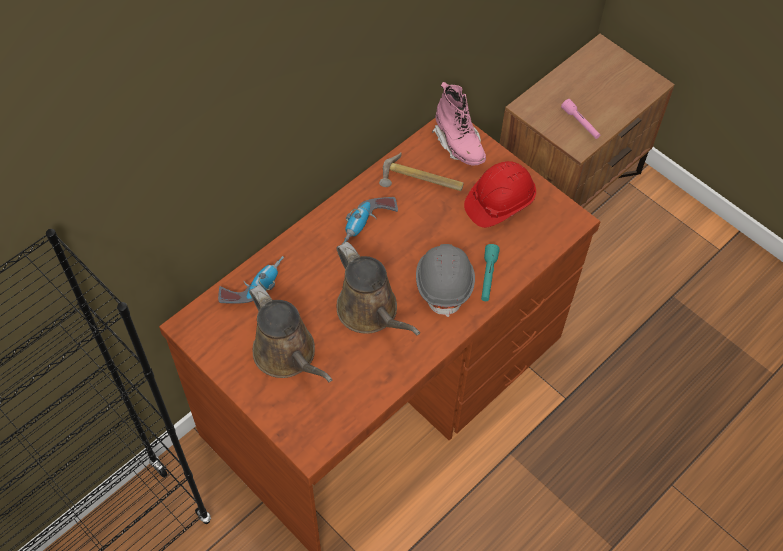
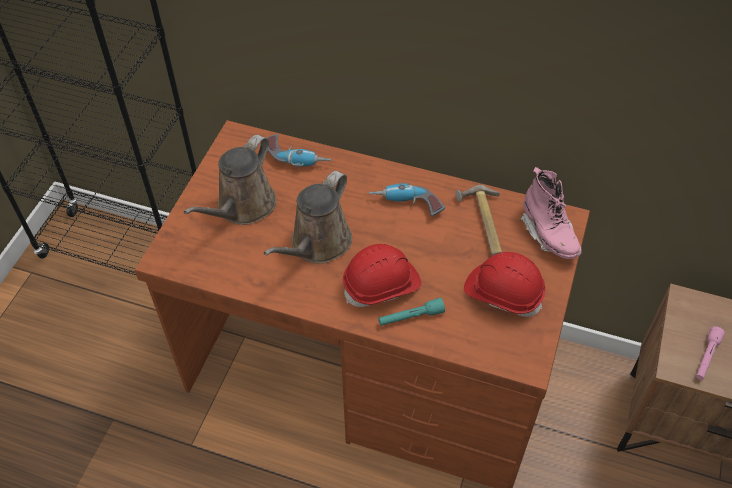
camera: 65 degrees right, 5 degrees down
grey hard hat [416,244,475,317] -> red hard hat [343,244,421,307]
pink boot [432,82,486,166] -> pink boot turned 60 degrees counterclockwise [519,167,581,259]

